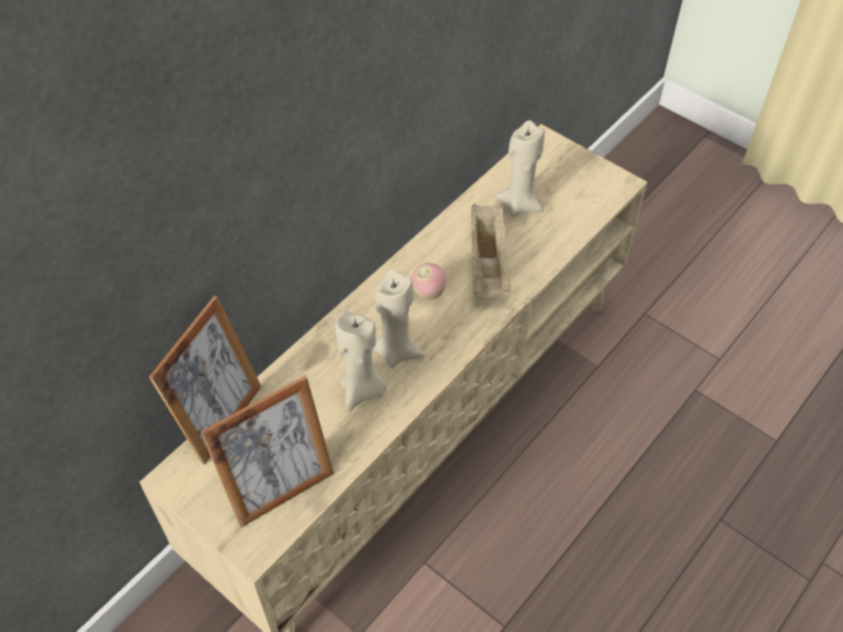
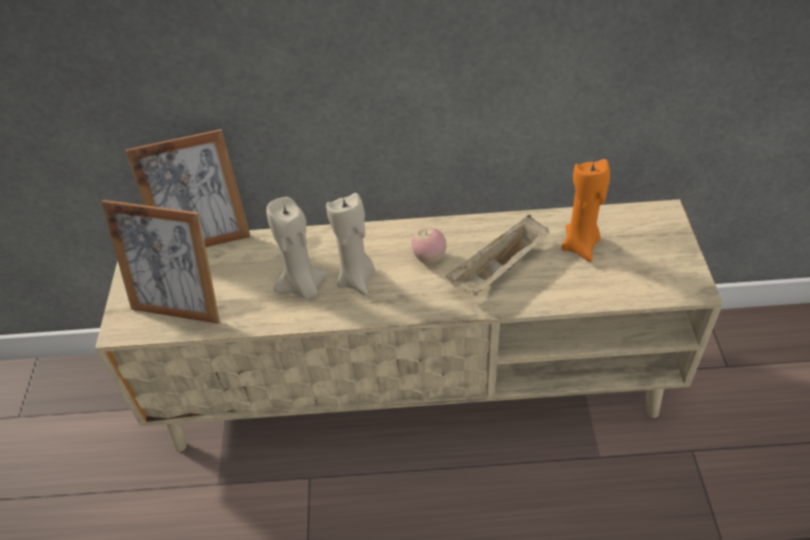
camera: 50 degrees right, 5 degrees down
beige candle [496,120,545,217] -> orange candle [561,159,610,262]

